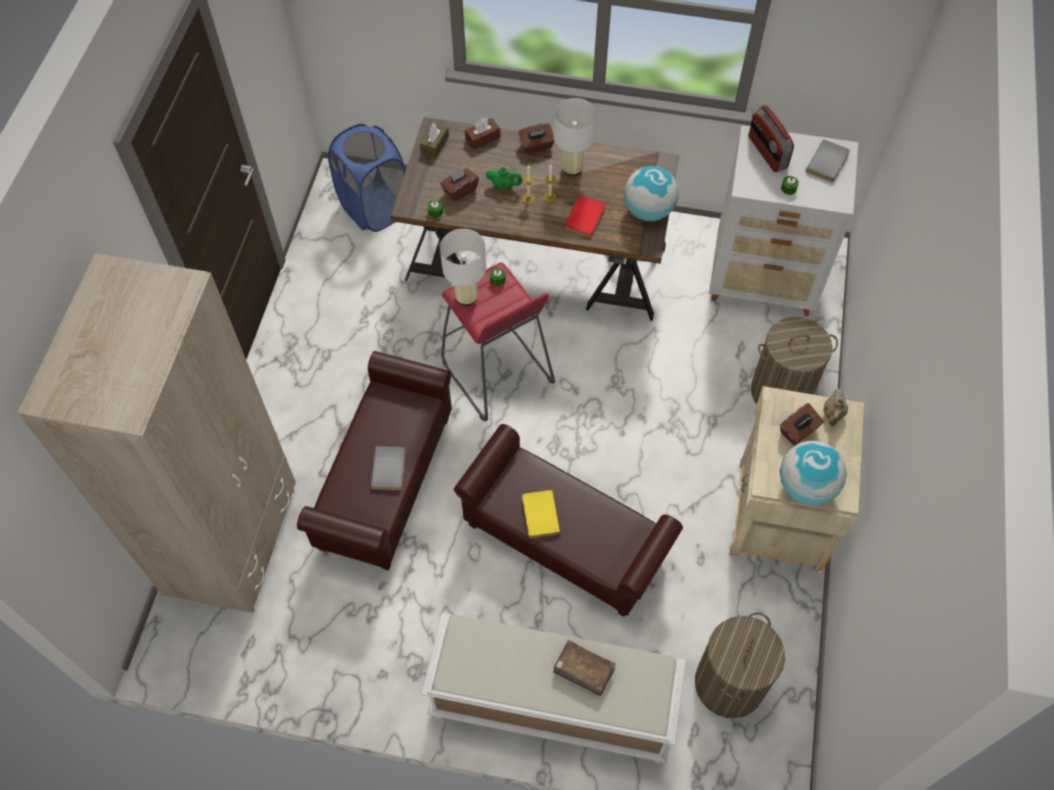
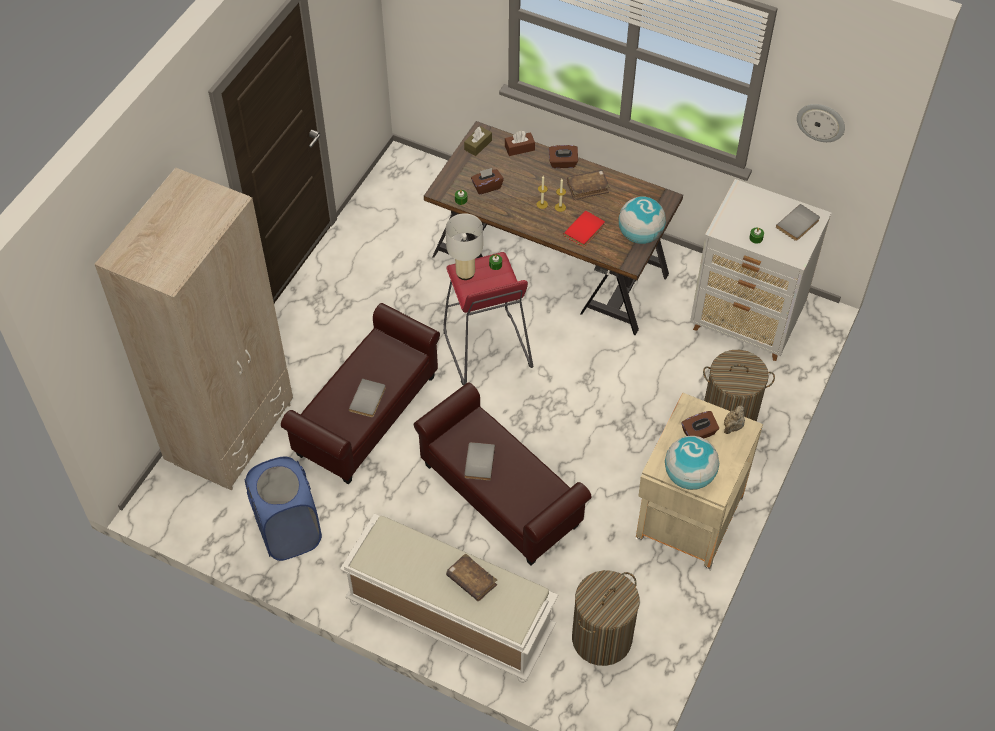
camera: 15 degrees right, 5 degrees down
blue laundry basket [328,124,406,232] -> blue laundry basket moved to [245,456,322,561]
green teapot [486,167,522,190] -> none
yellow book [522,490,560,538] -> grey book [465,442,495,481]
white table lamp [554,98,596,176] -> brown book [567,170,610,200]
radio [749,105,794,172] -> none
none -> wall clock [797,104,845,142]

